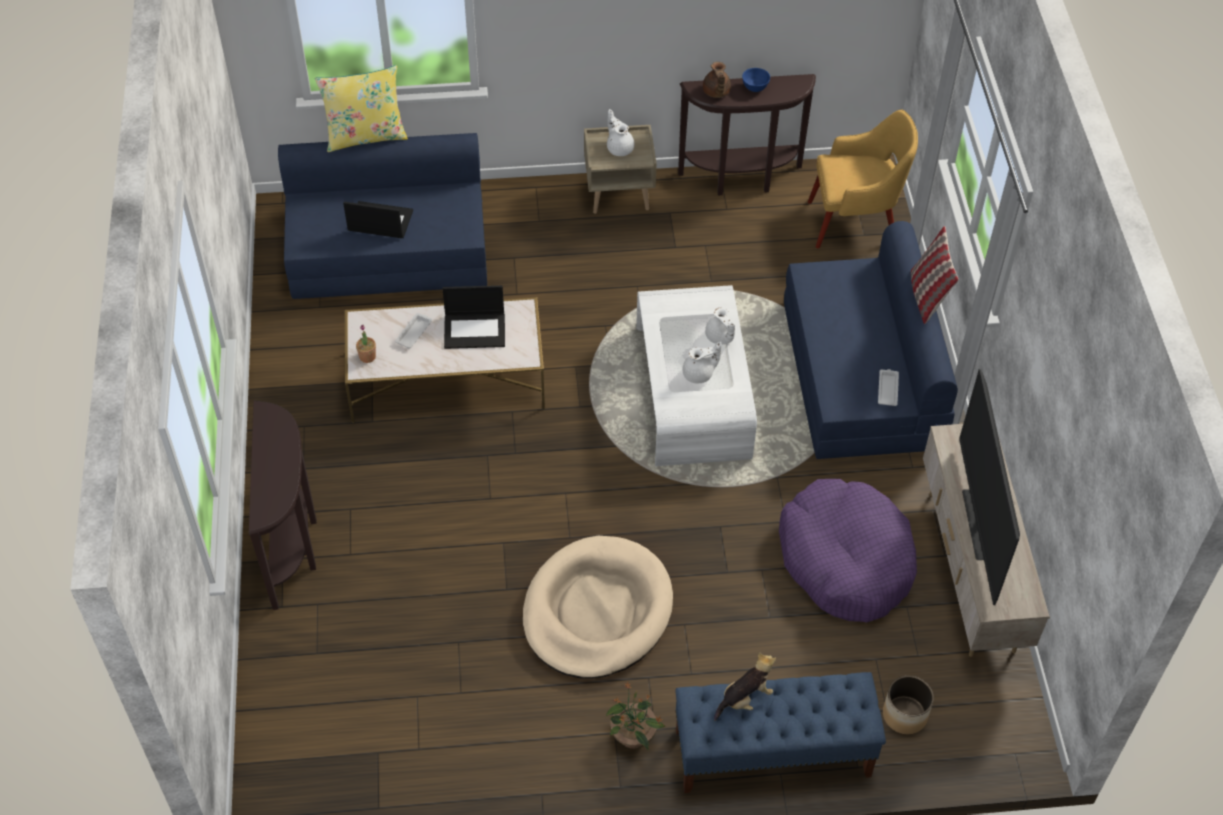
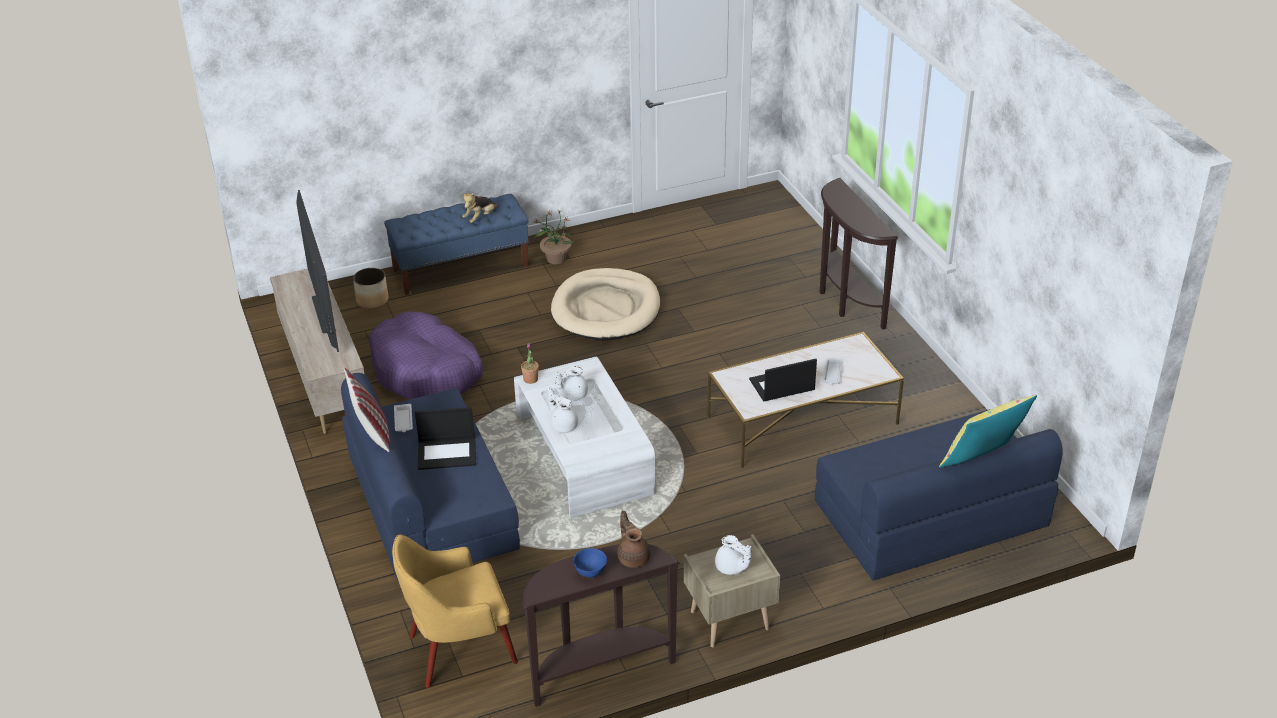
camera: 165 degrees right, 15 degrees down
laptop [343,201,413,238] -> laptop moved to [415,407,476,470]
potted plant [356,325,376,363] -> potted plant moved to [521,344,539,384]

